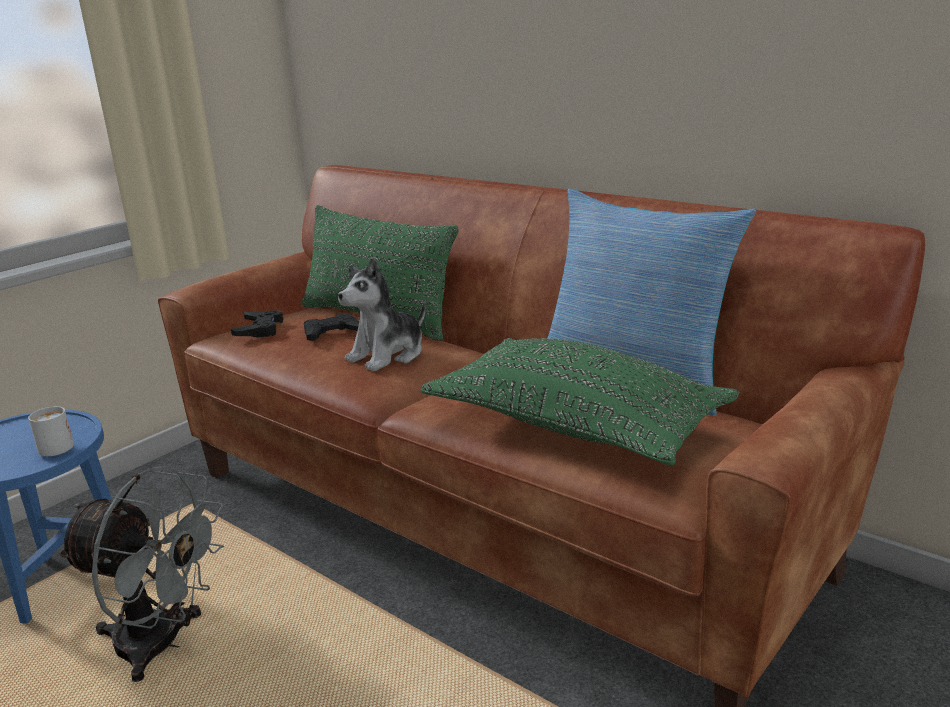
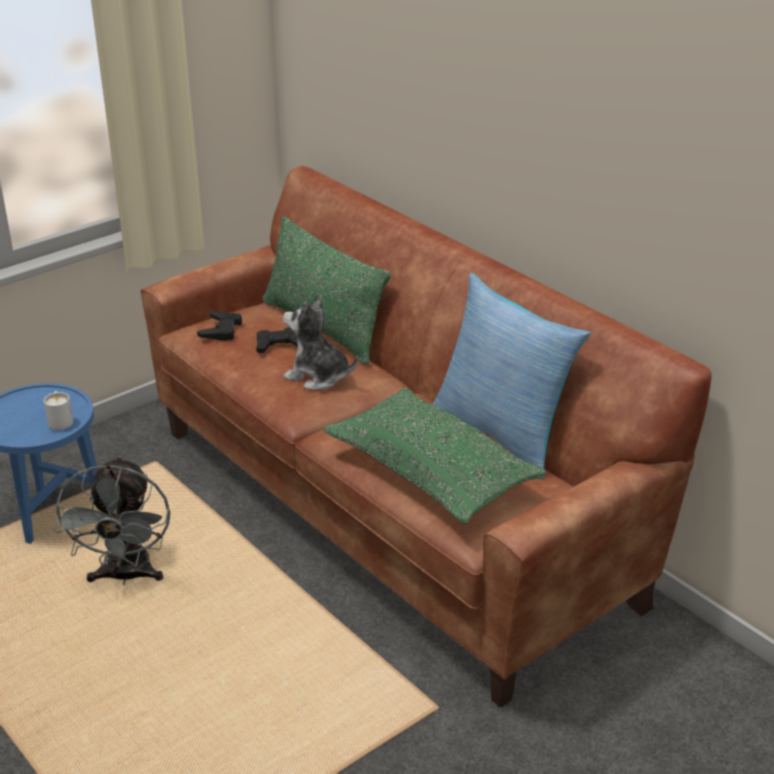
camera: 10 degrees right, 10 degrees up
grey fan [57,466,224,682] -> grey fan turned 60 degrees clockwise [53,456,170,585]
plush toy [338,258,425,372] -> plush toy turned 60 degrees clockwise [283,298,358,390]

